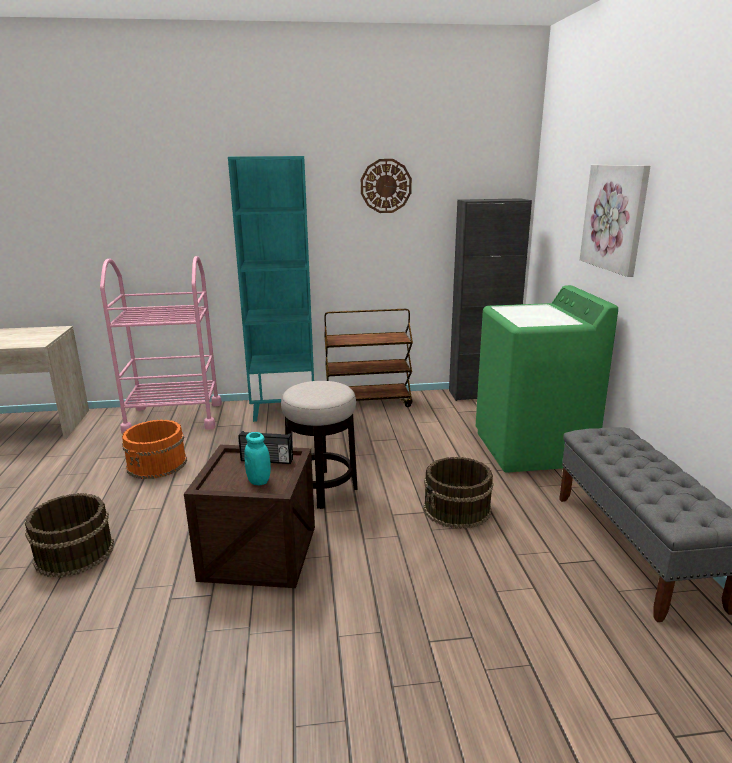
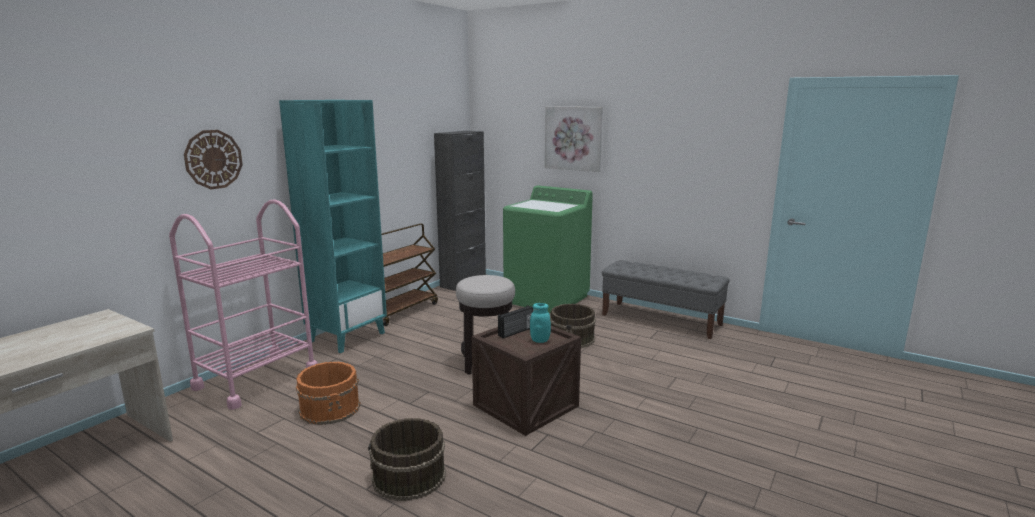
camera: 50 degrees left, 5 degrees down
wall clock [361,159,412,213] -> wall clock moved to [184,130,243,189]

